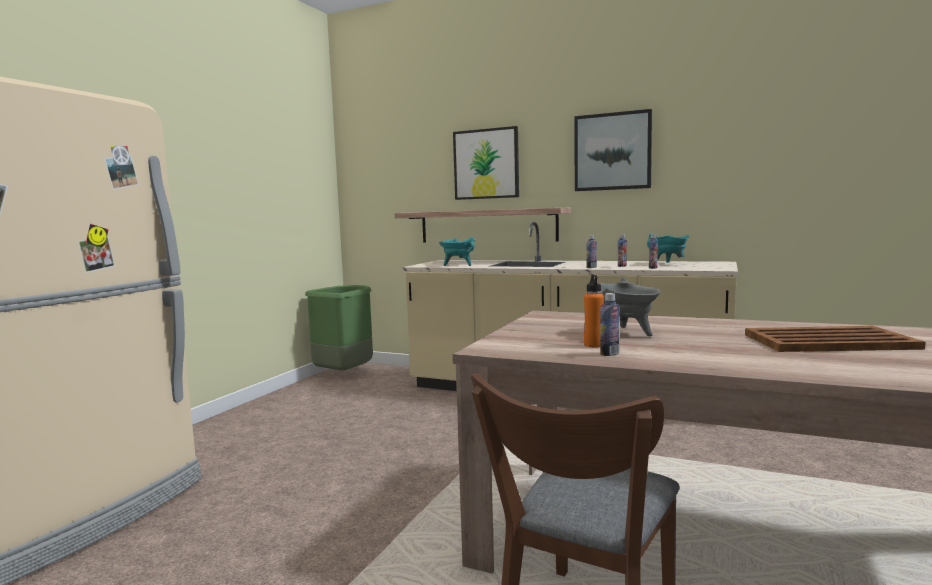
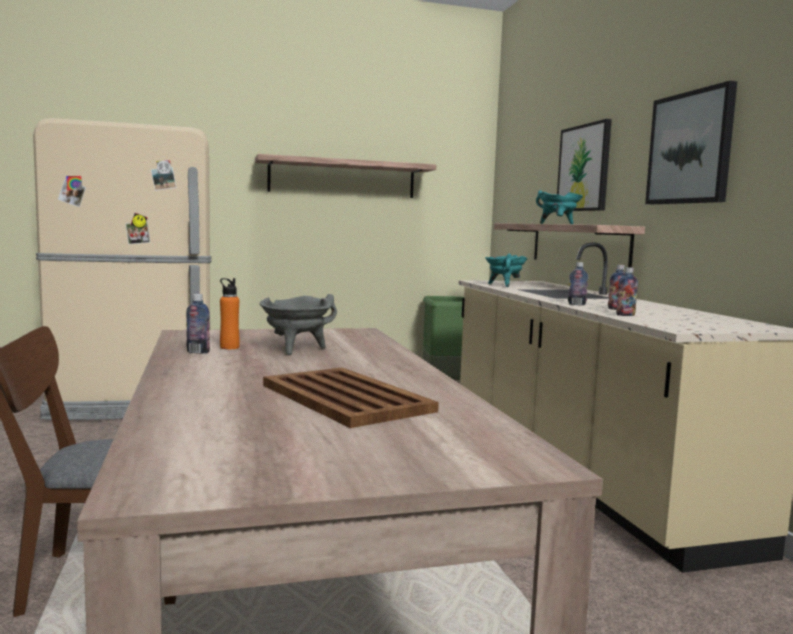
camera: 50 degrees right, 0 degrees up
turquoise cooking pot [647,233,689,263] -> turquoise cooking pot moved to [536,190,583,224]
none -> shelf [255,154,436,198]

